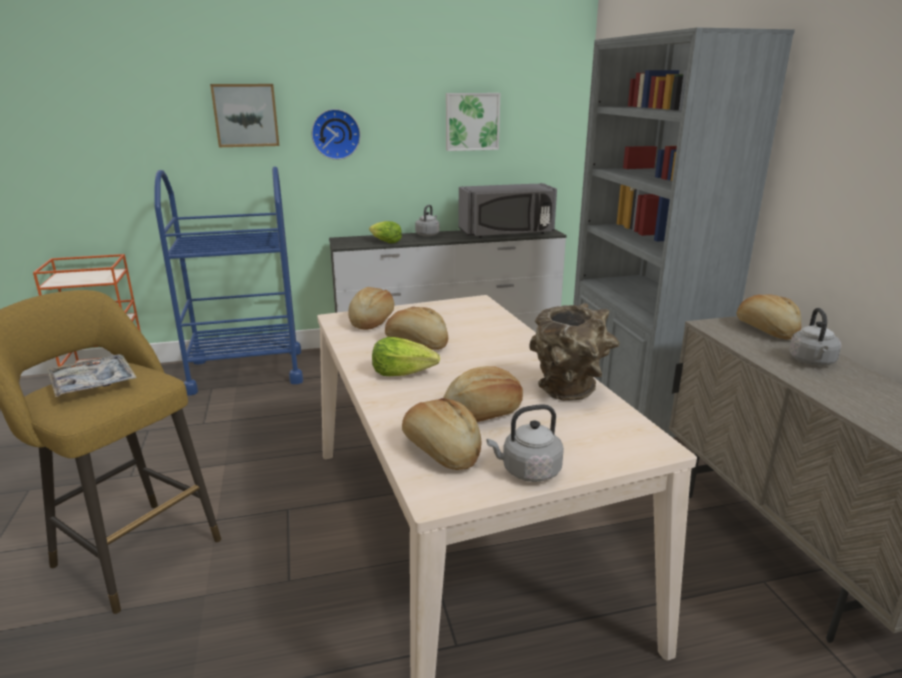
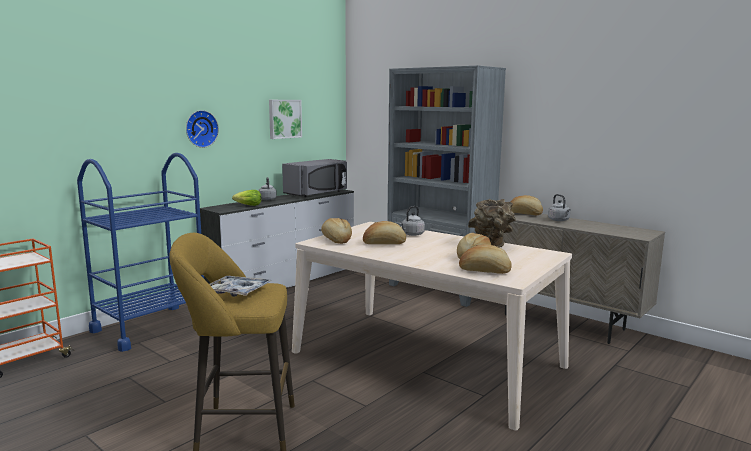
camera: 35 degrees left, 10 degrees down
picture [210,84,279,147] -> none
lettuce [372,337,440,376] -> none
grey kettle [486,404,564,482] -> grey kettle moved to [399,206,425,236]

